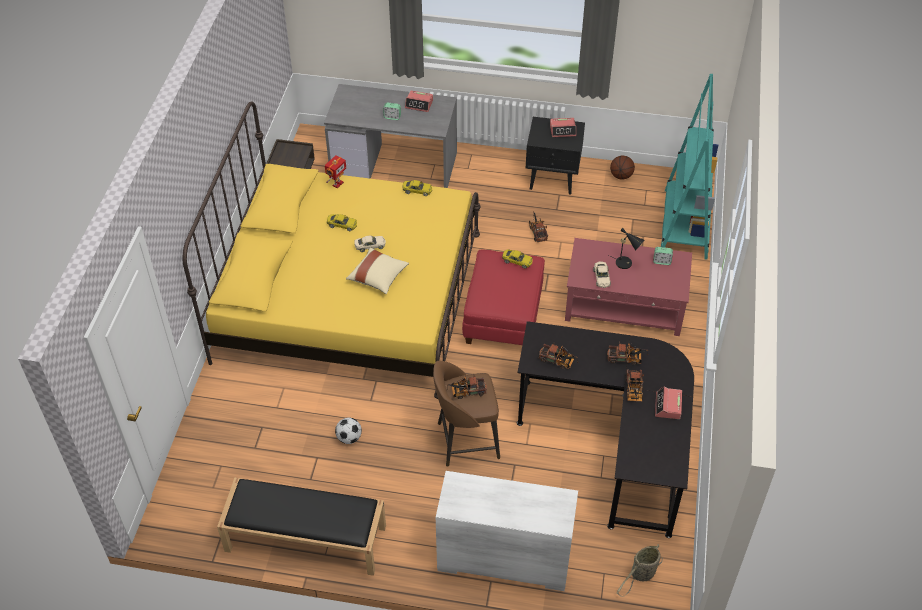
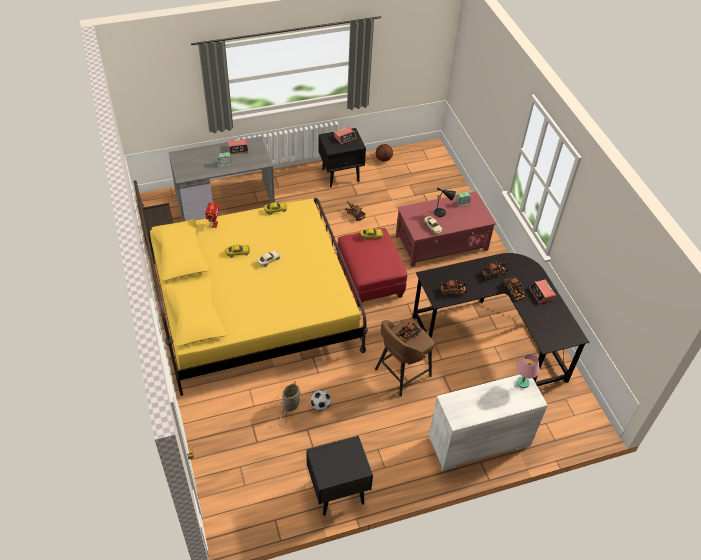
camera: 30 degrees left, 0 degrees up
black bench [217,478,386,576] -> black nightstand [306,436,373,516]
beige pillow [346,248,409,294] -> none
basket [617,544,663,596] -> basket moved to [279,381,300,426]
turquoise bookcase [661,74,718,260] -> none
none -> pink table lamp [516,354,540,388]

